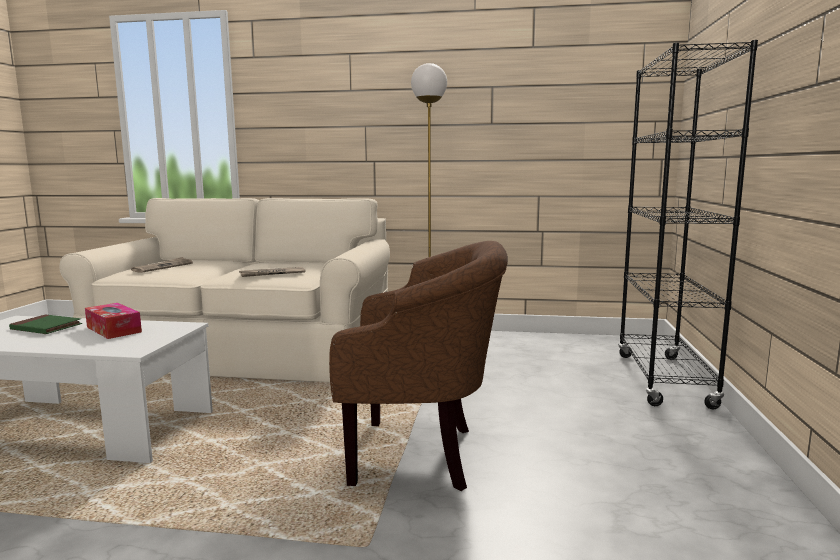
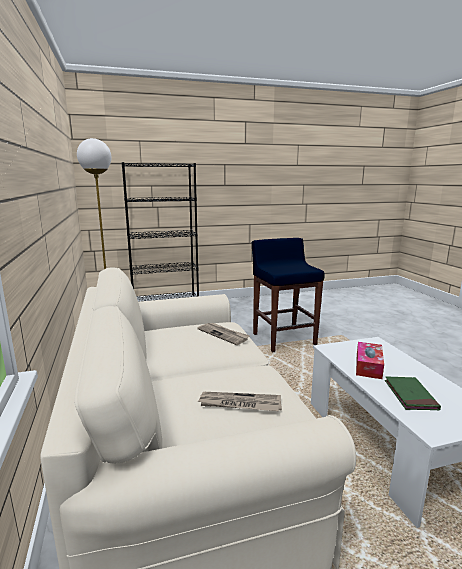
camera: 115 degrees left, 5 degrees up
brown armchair [329,241,508,491] -> blue stool [252,238,325,352]

